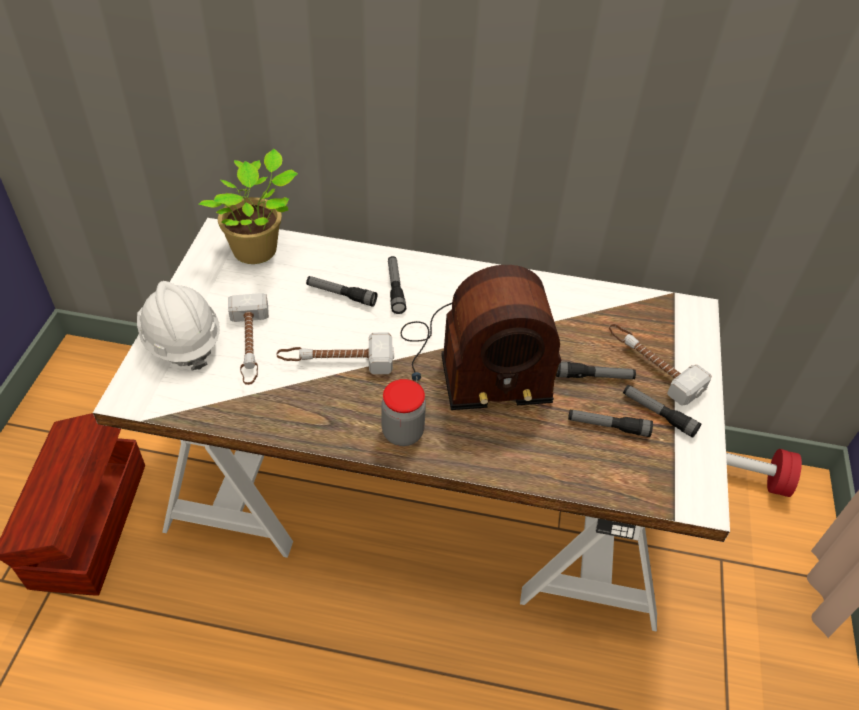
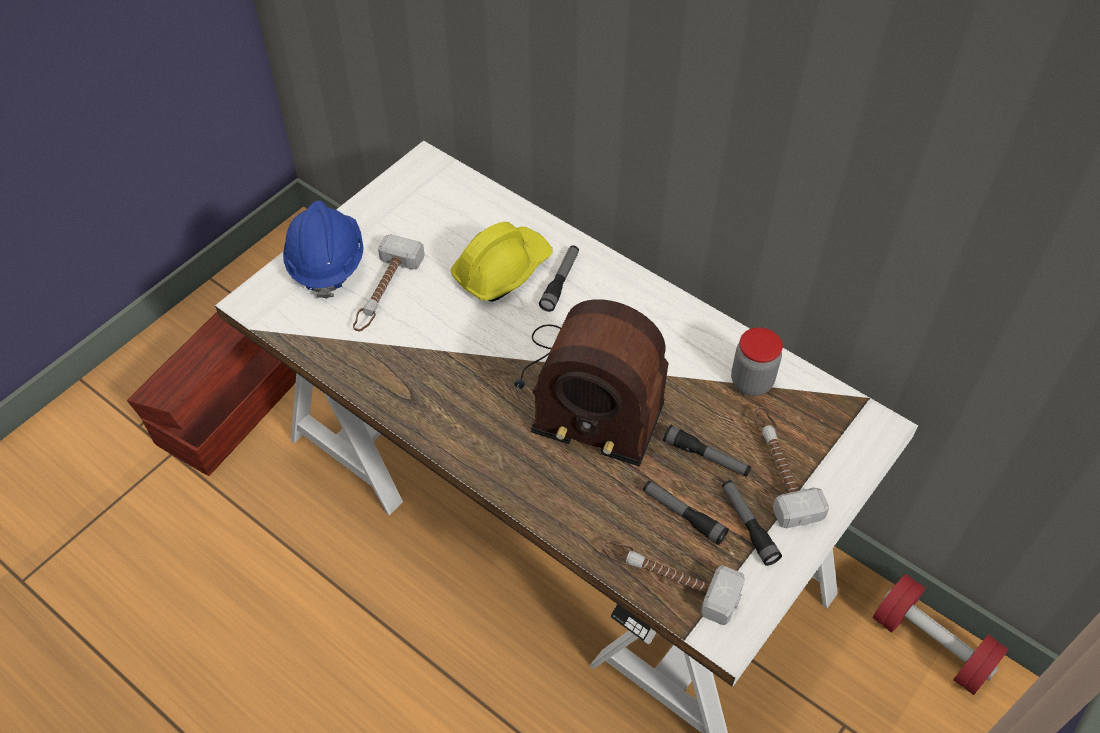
camera: 30 degrees right, 5 degrees up
white hard hat [137,281,220,371] -> blue hard hat [283,201,364,299]
potted plant [198,149,298,264] -> none
hammer [277,333,394,374] -> hammer moved to [602,541,745,625]
flashlight [306,276,377,307] -> yellow hard hat [451,222,553,302]
jar [381,379,426,446] -> jar moved to [731,327,783,396]

